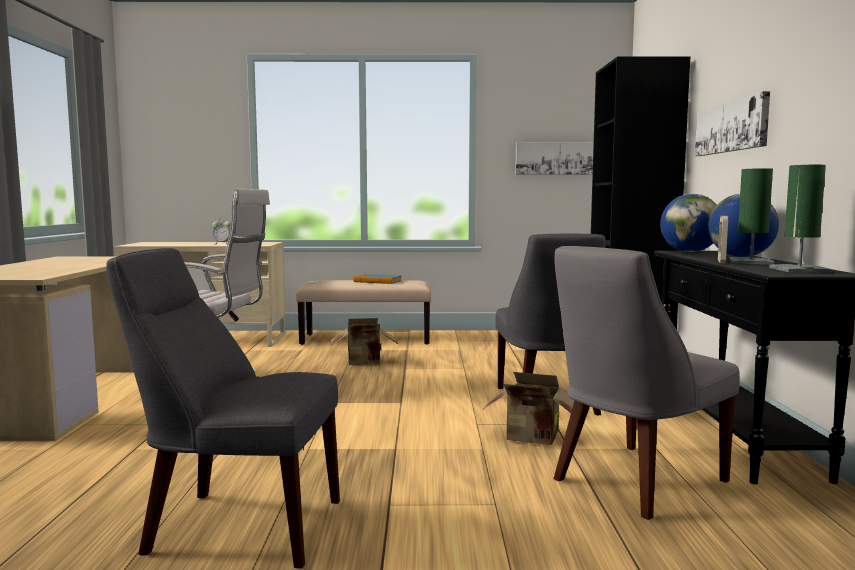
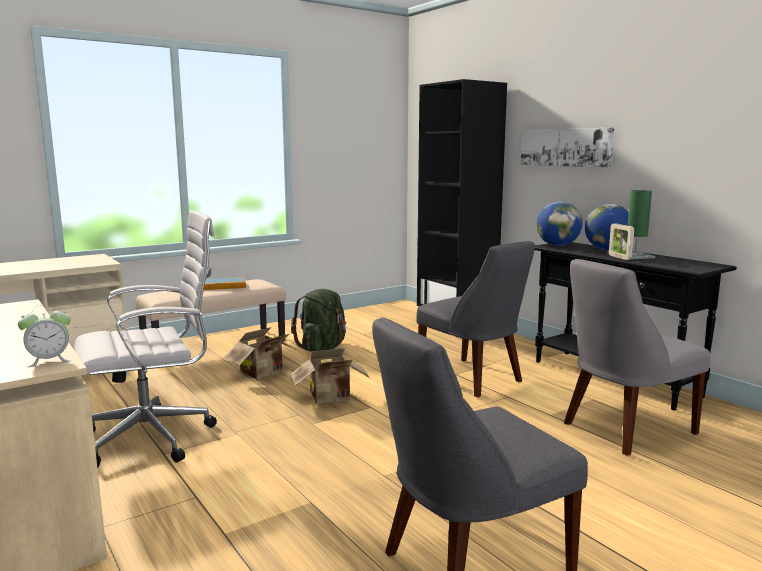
camera: 35 degrees left, 5 degrees up
alarm clock [212,220,231,245] -> alarm clock moved to [18,305,71,367]
cardboard box [482,372,574,445] -> cardboard box moved to [291,348,370,404]
picture [515,142,594,175] -> none
grey chair [553,246,740,520] -> grey chair turned 45 degrees clockwise [564,259,710,456]
green table lamp [769,165,832,272] -> none
none -> green backpack [291,289,346,351]

